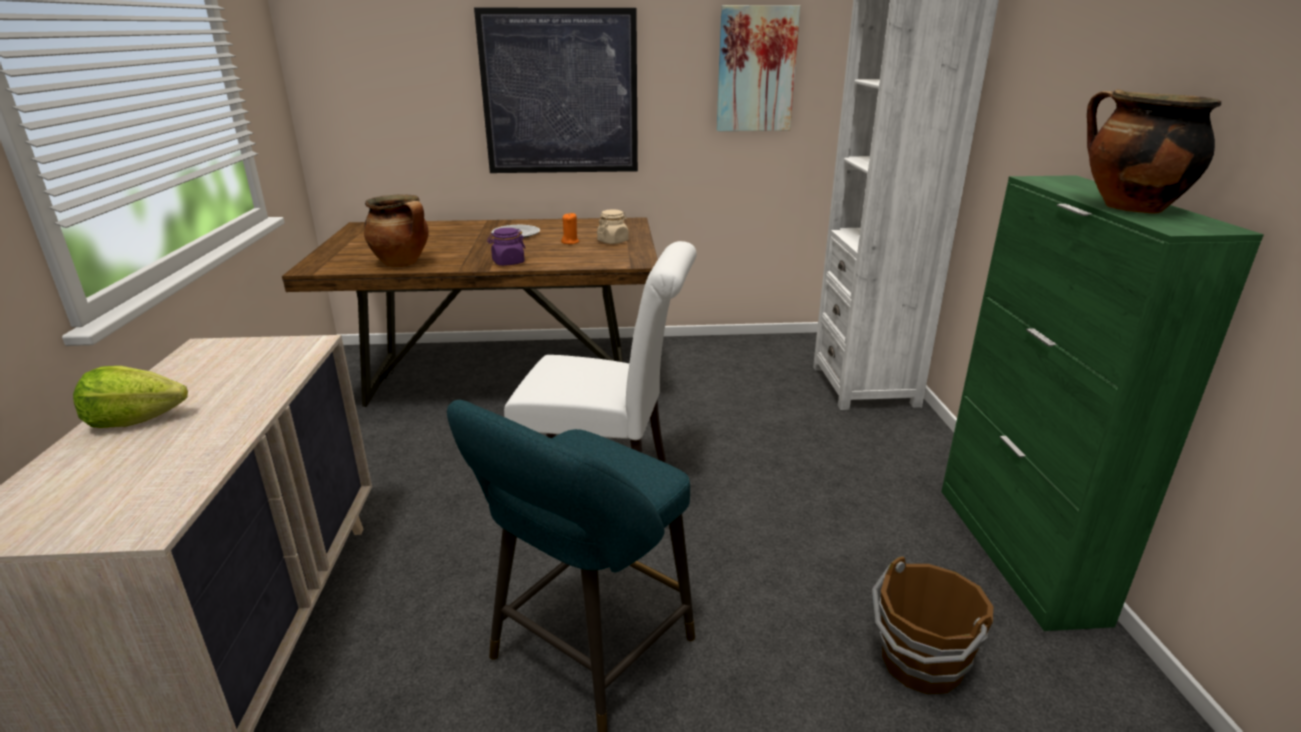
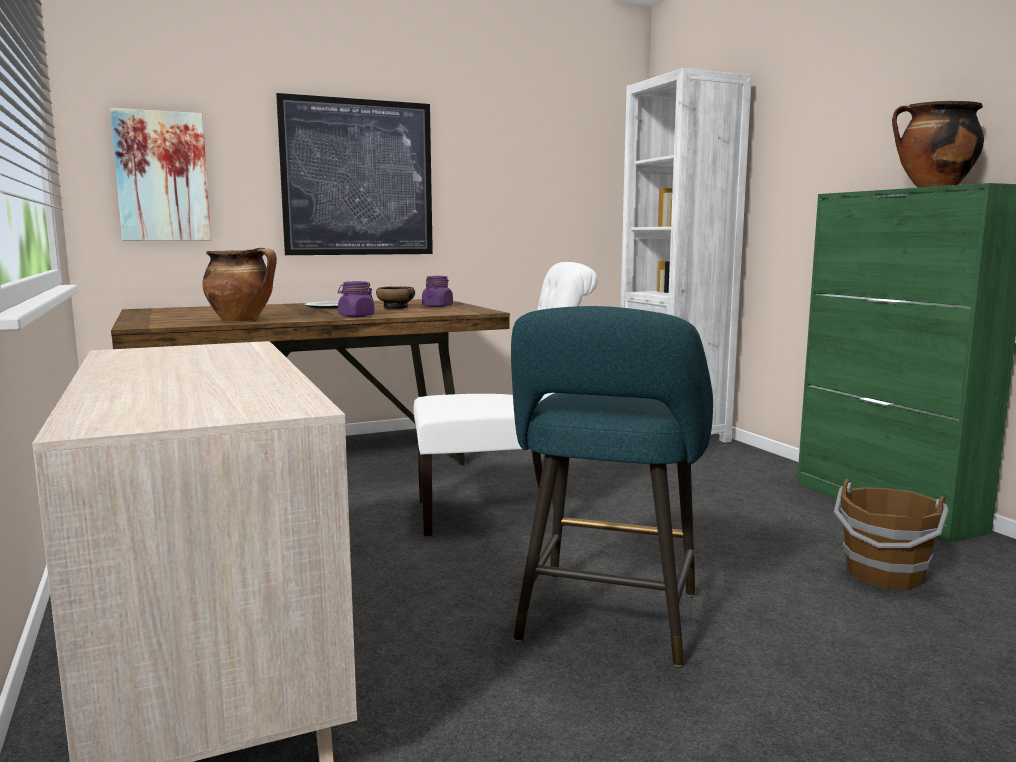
camera: 20 degrees left, 15 degrees down
lettuce [73,366,188,428] -> none
orange candle [561,213,579,244] -> bowl [376,286,415,309]
beige jar [597,210,629,244] -> purple jar [422,276,453,307]
picture [717,5,800,131] -> picture moved to [110,108,211,241]

